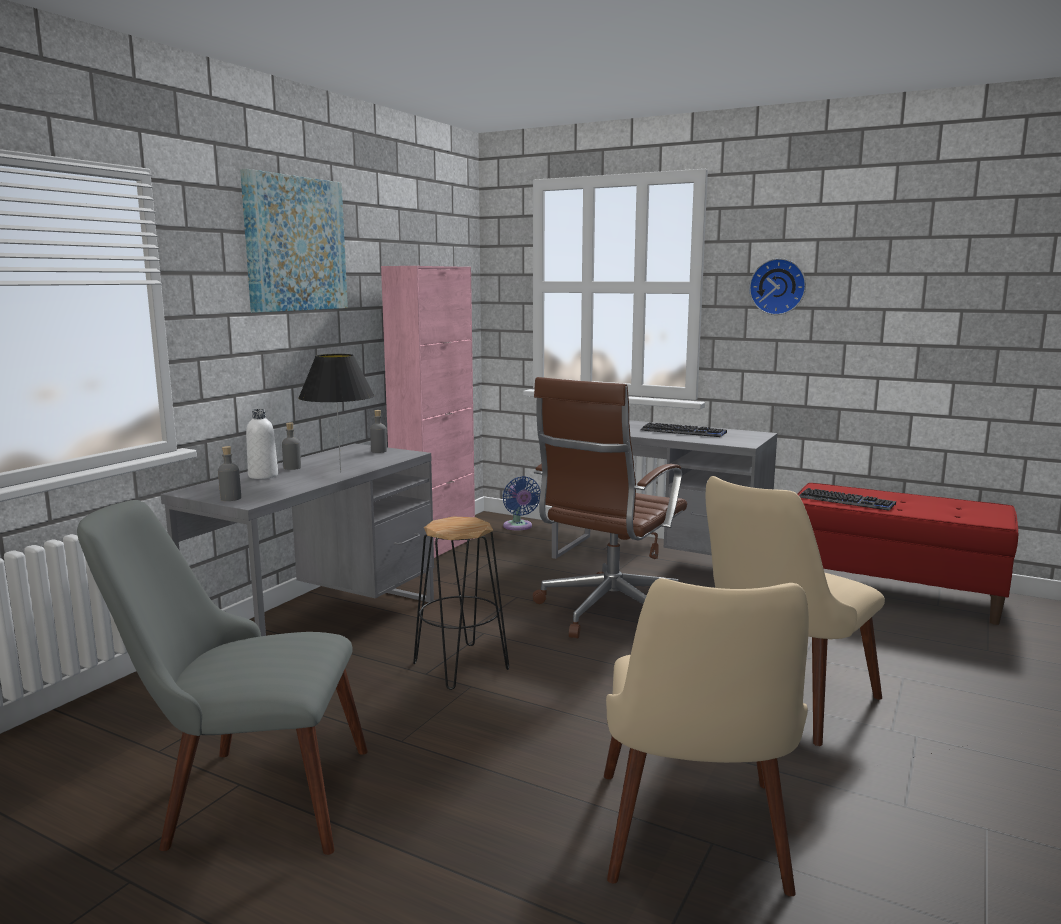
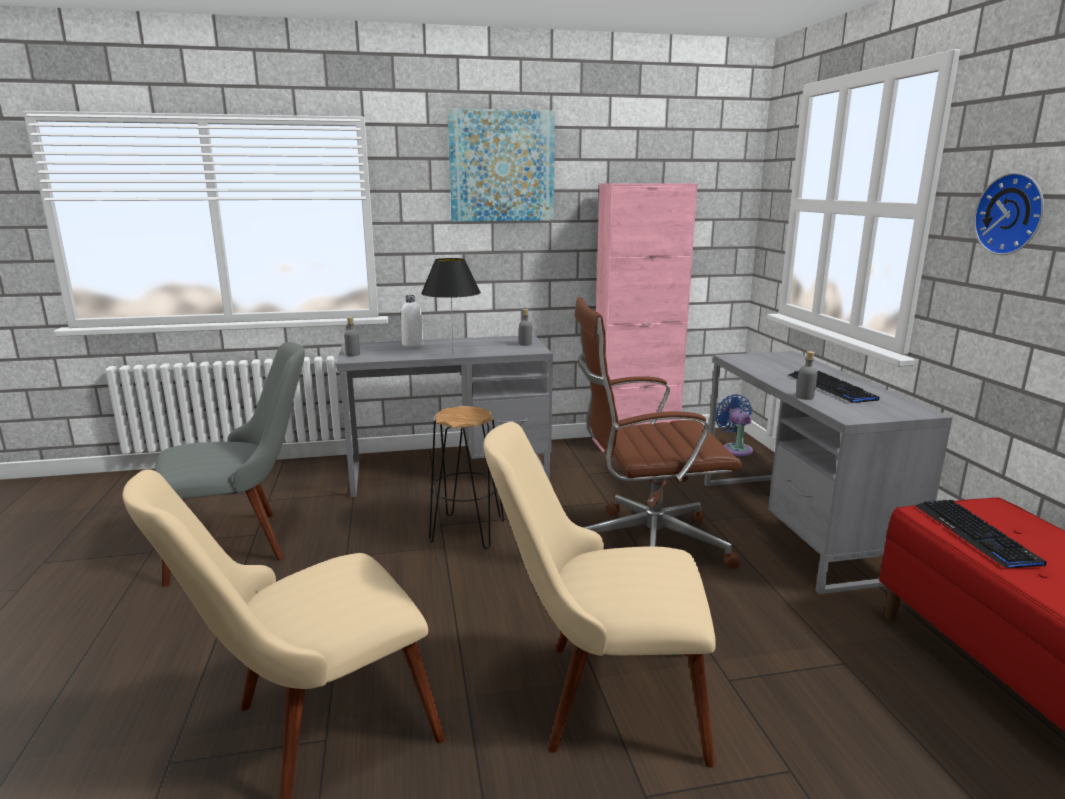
camera: 50 degrees right, 5 degrees up
grey chair [77,500,368,855] -> grey chair turned 105 degrees clockwise [154,342,305,587]
grey bottle [282,423,301,470] -> grey bottle moved to [796,351,817,400]
blue fan [503,476,540,530] -> blue fan turned 135 degrees clockwise [716,395,753,456]

